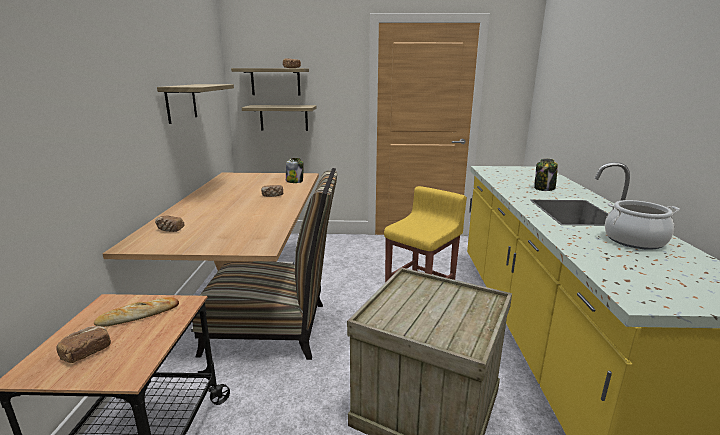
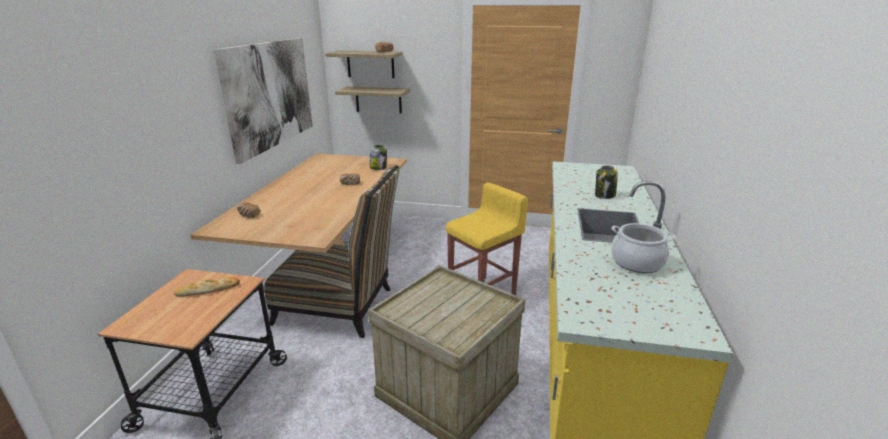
camera: 10 degrees right, 5 degrees up
bread [56,326,111,363] -> none
shelf [157,84,234,124] -> picture [214,38,313,164]

